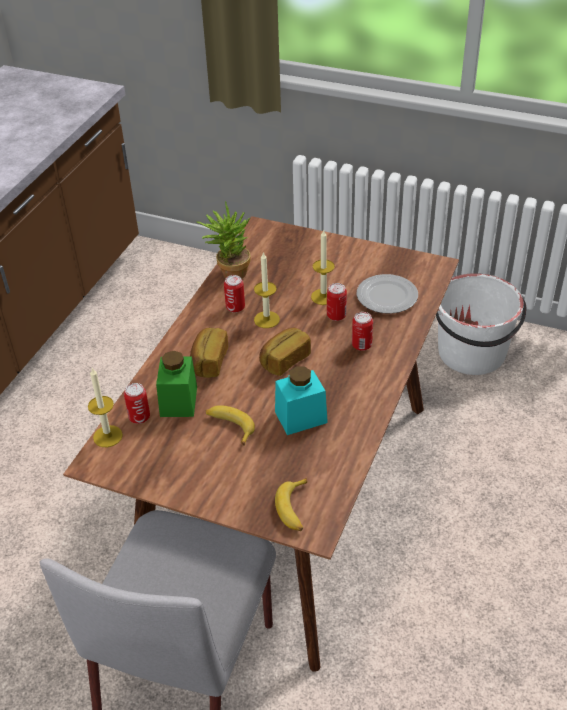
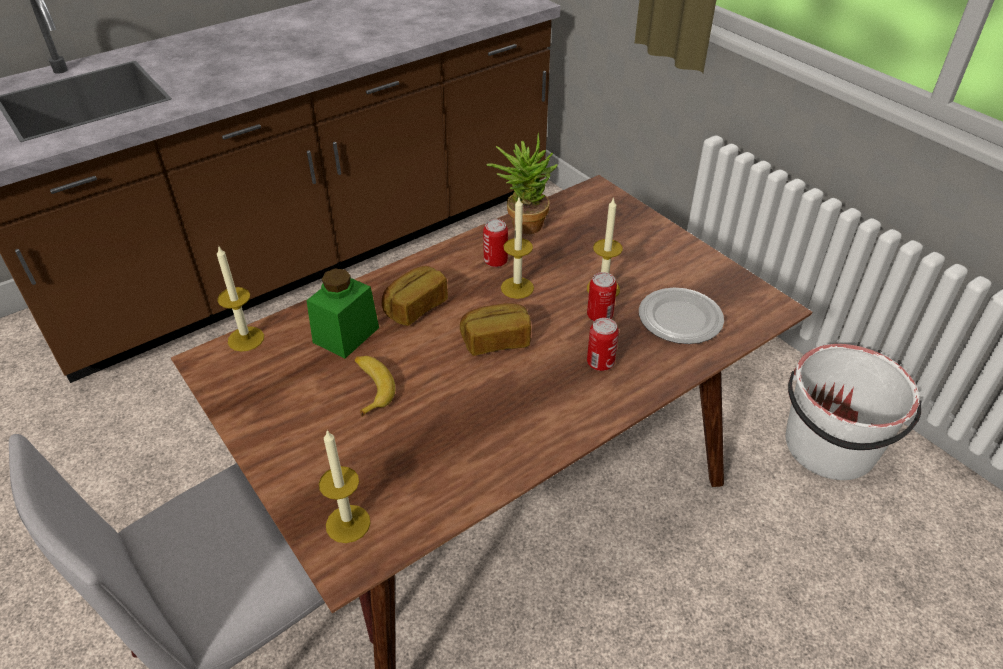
camera: 30 degrees right, 0 degrees up
can [124,383,150,424] -> none
turquoise jar [275,366,328,435] -> none
banana [275,478,307,531] -> candle [319,430,370,543]

